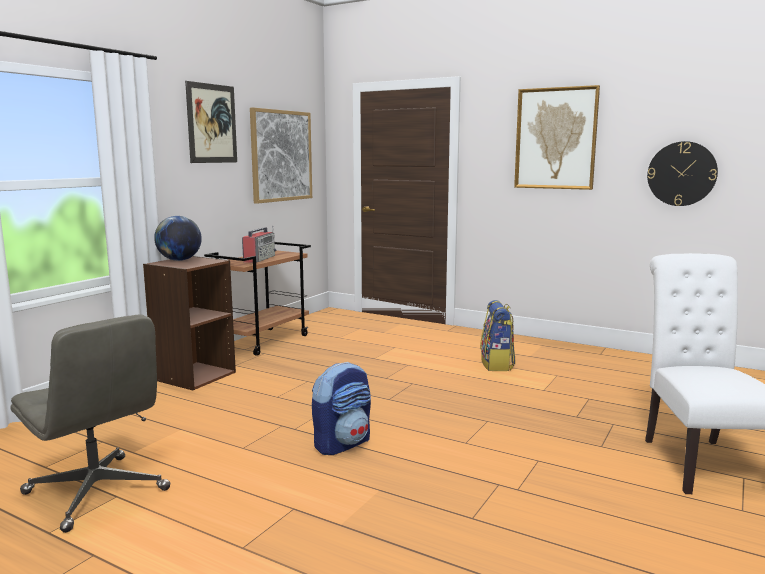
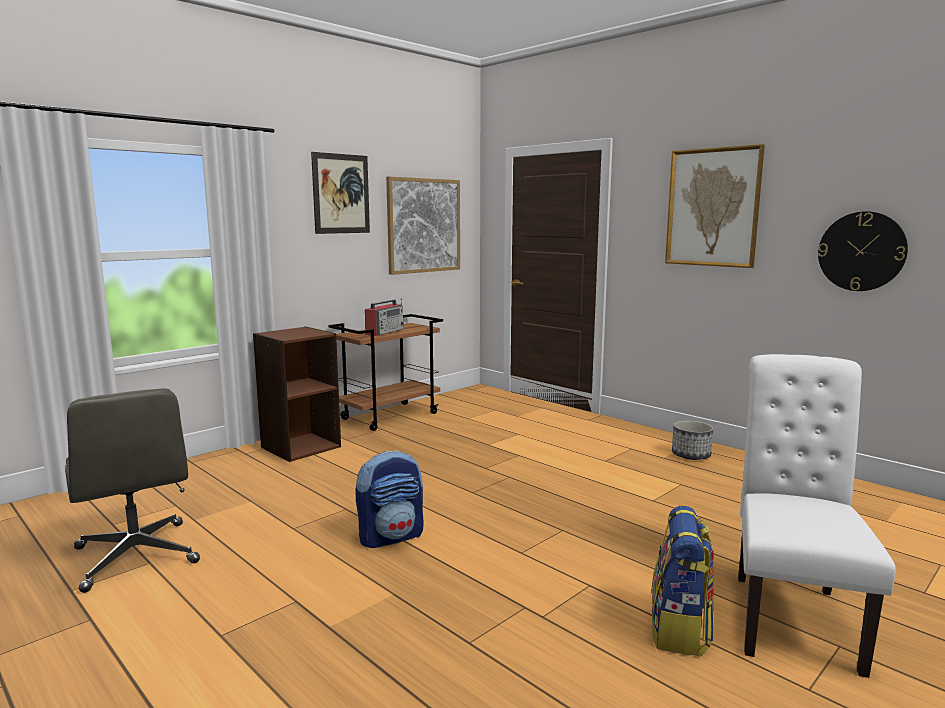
camera: 15 degrees right, 0 degrees up
globe [154,216,202,261] -> none
backpack [480,300,516,371] -> backpack moved to [651,506,715,656]
none -> planter [672,420,713,460]

